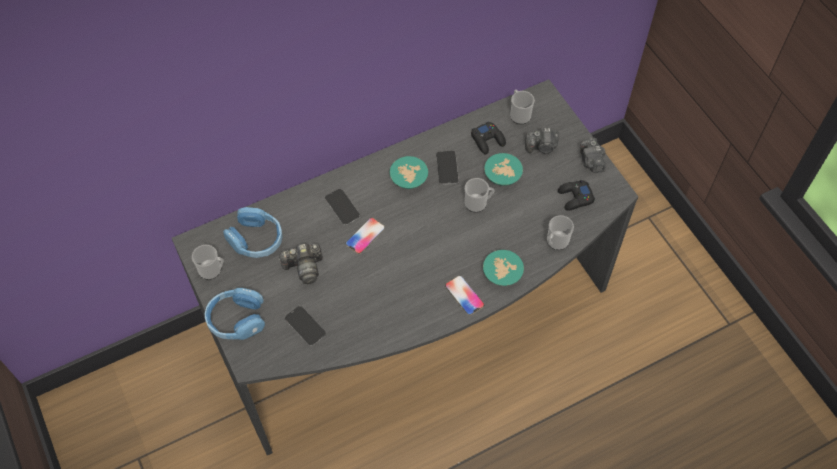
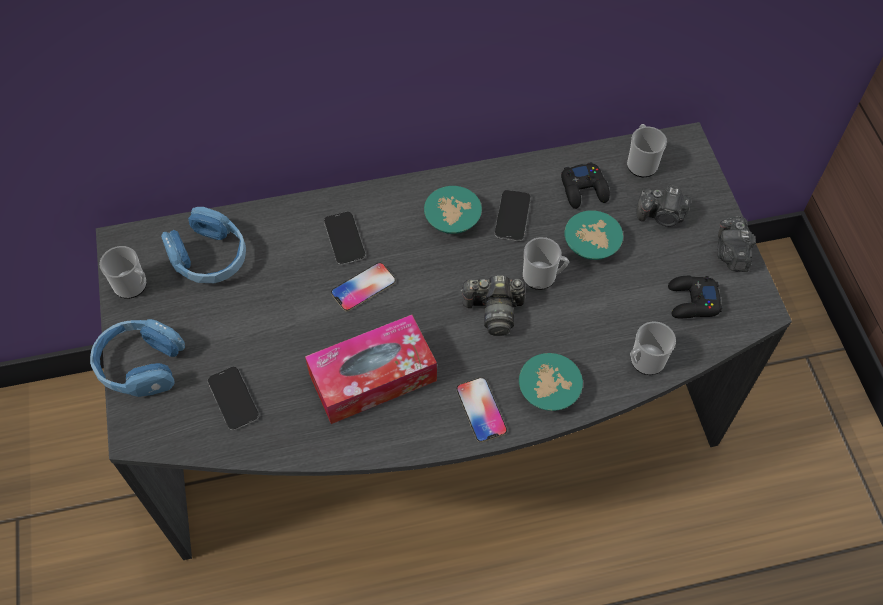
camera: 15 degrees right, 0 degrees up
camera [279,244,323,284] -> camera moved to [460,275,526,336]
none -> tissue box [305,315,437,424]

